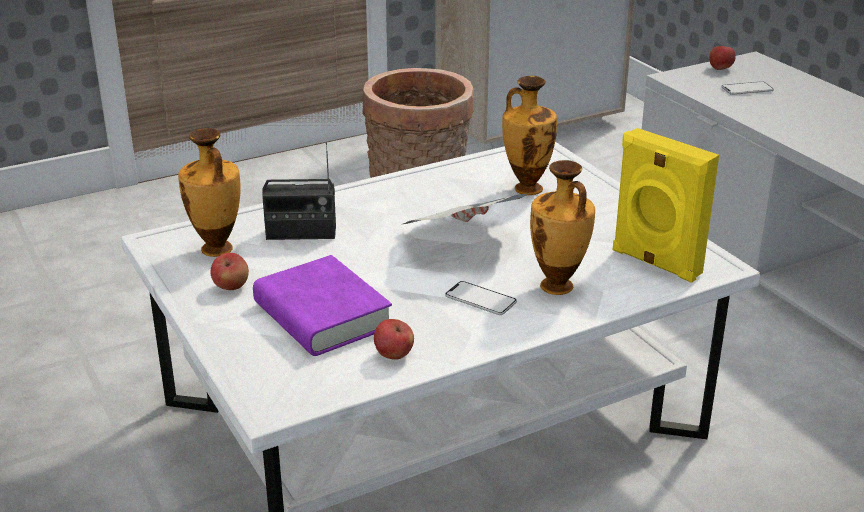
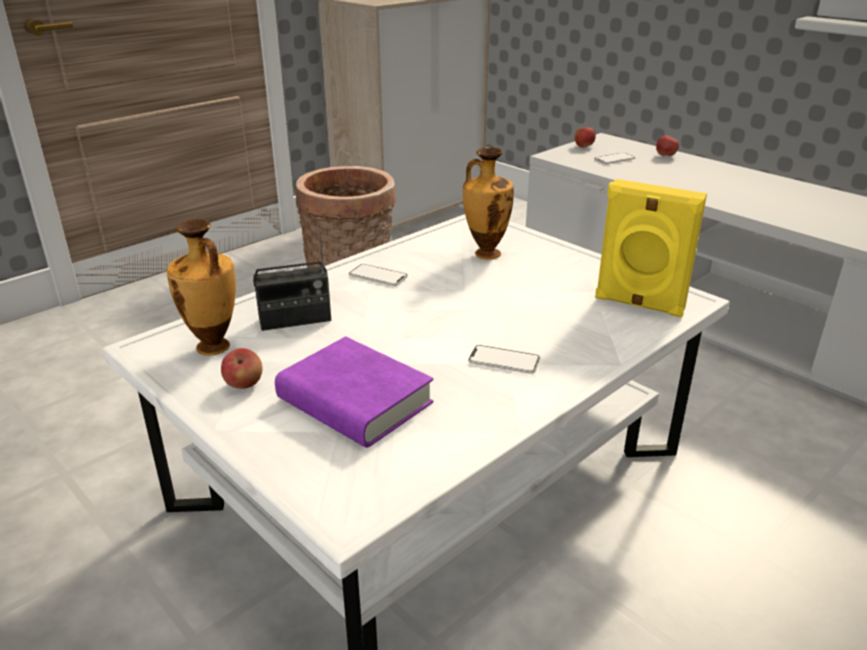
camera: 15 degrees left, 0 degrees up
apple [374,319,414,360] -> apple moved to [656,135,679,156]
newspaper [401,193,529,225] -> none
vase [530,160,595,295] -> none
none -> phone [349,264,408,286]

